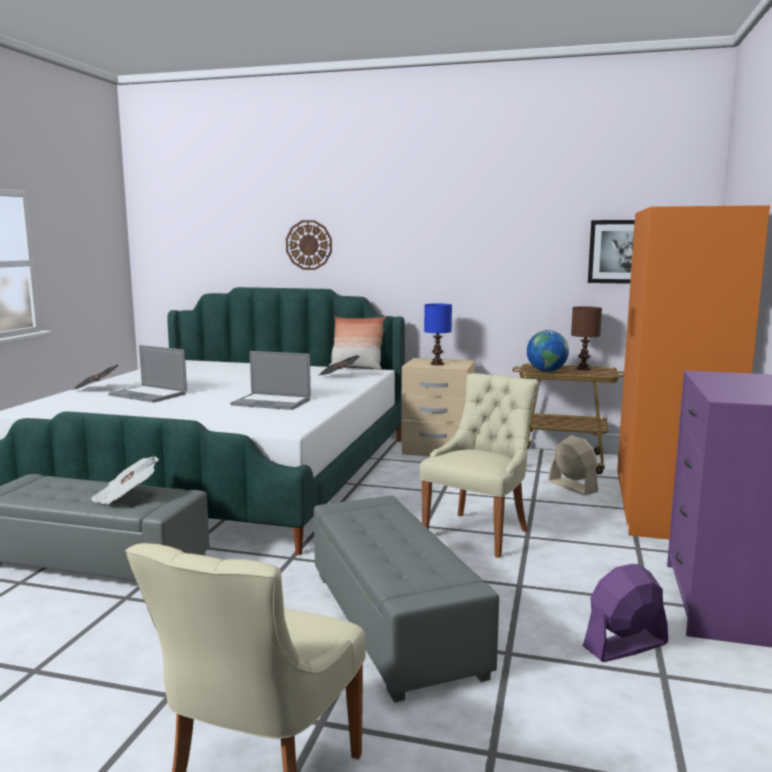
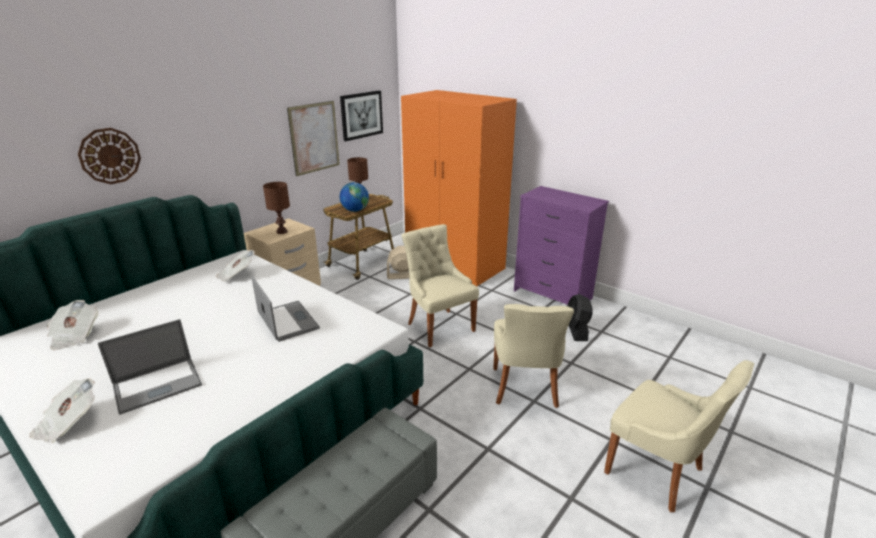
camera: 65 degrees left, 15 degrees up
newspaper [91,457,159,505] -> newspaper moved to [47,300,98,350]
laptop [230,351,311,410] -> laptop turned 75 degrees counterclockwise [252,276,320,342]
grey ottoman [314,496,499,703] -> beige chair [494,304,574,408]
pillow [329,316,386,370] -> none
blue table lamp [424,304,452,365] -> brown table lamp [263,182,290,234]
purple fan [583,564,668,662] -> black fan [567,294,593,341]
none -> picture [287,101,340,176]

